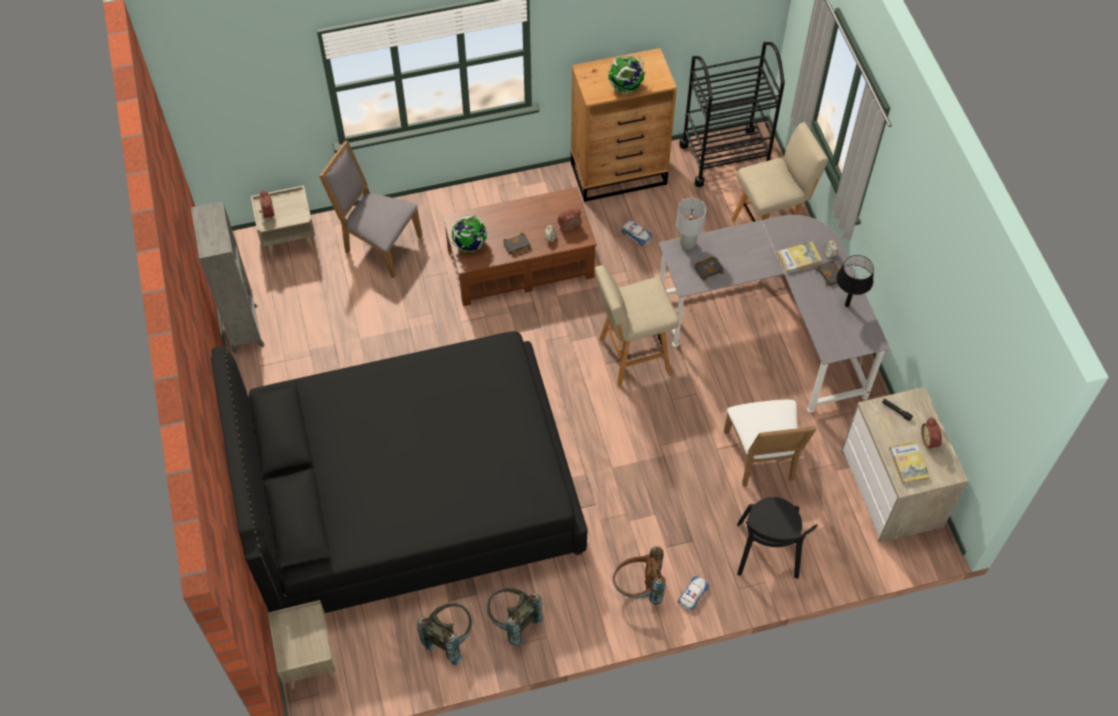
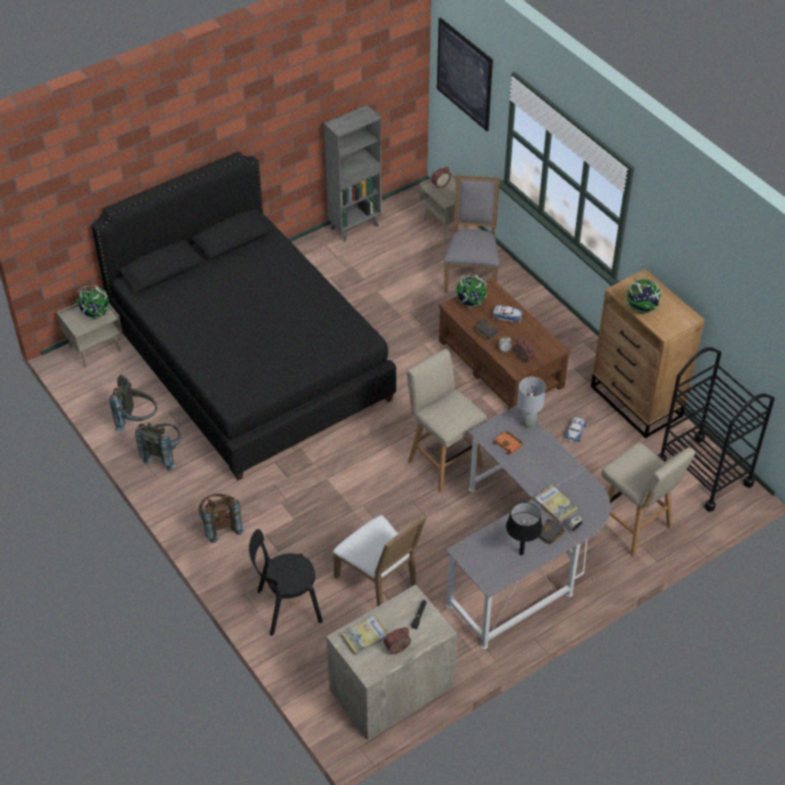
camera: 70 degrees right, 10 degrees down
toy car [677,576,709,612] -> toy car moved to [492,305,522,323]
black book [694,257,724,281] -> orange book [493,431,523,454]
white chair [724,399,817,487] -> white chair turned 105 degrees counterclockwise [333,515,426,607]
none -> globe [77,285,110,319]
none -> picture [437,17,493,131]

